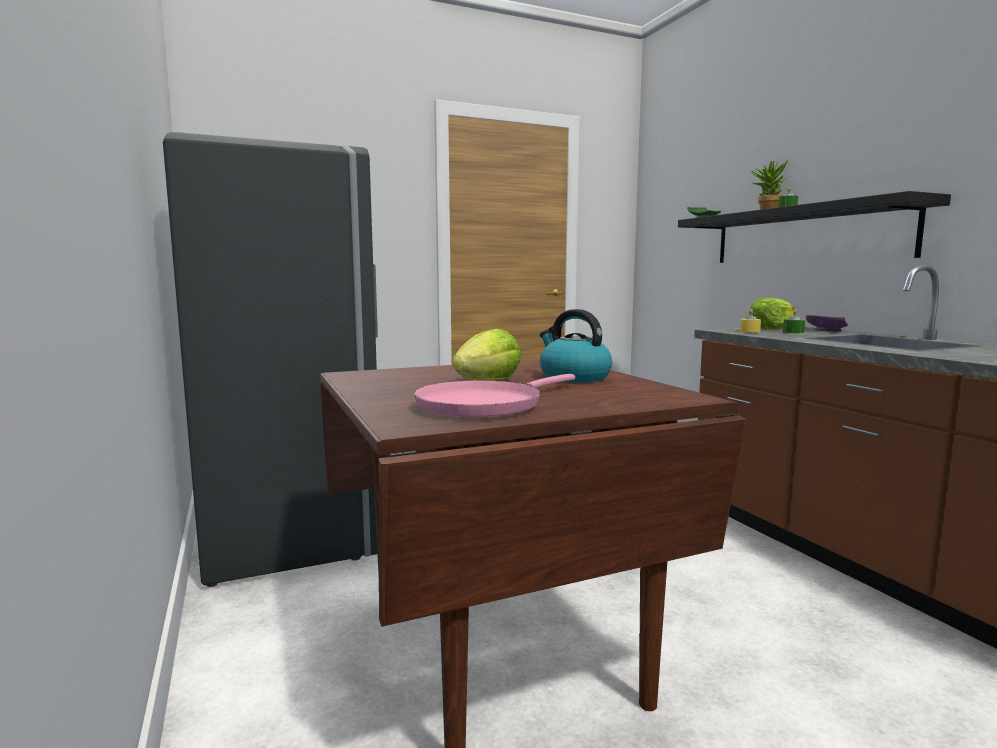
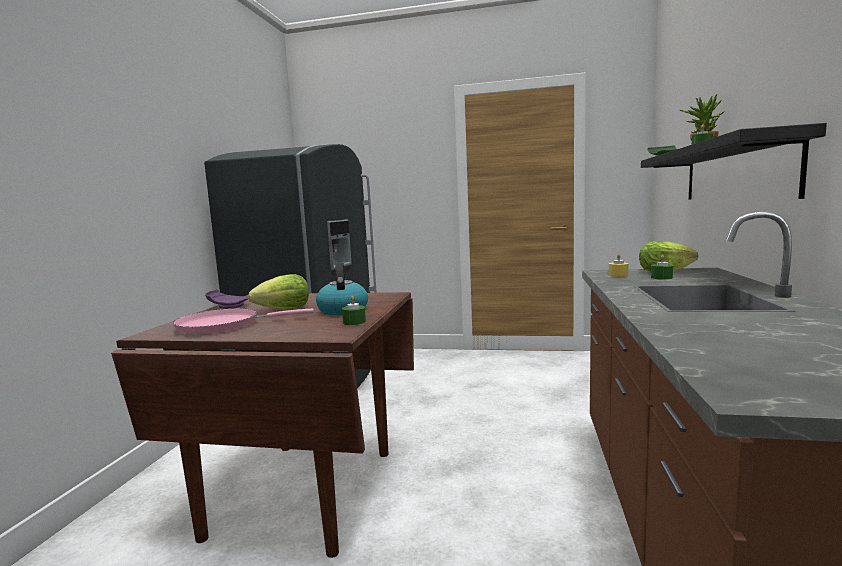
camera: 35 degrees right, 0 degrees up
purple plate [806,315,848,332] -> purple plate moved to [205,290,249,309]
none -> green candle [342,296,366,325]

